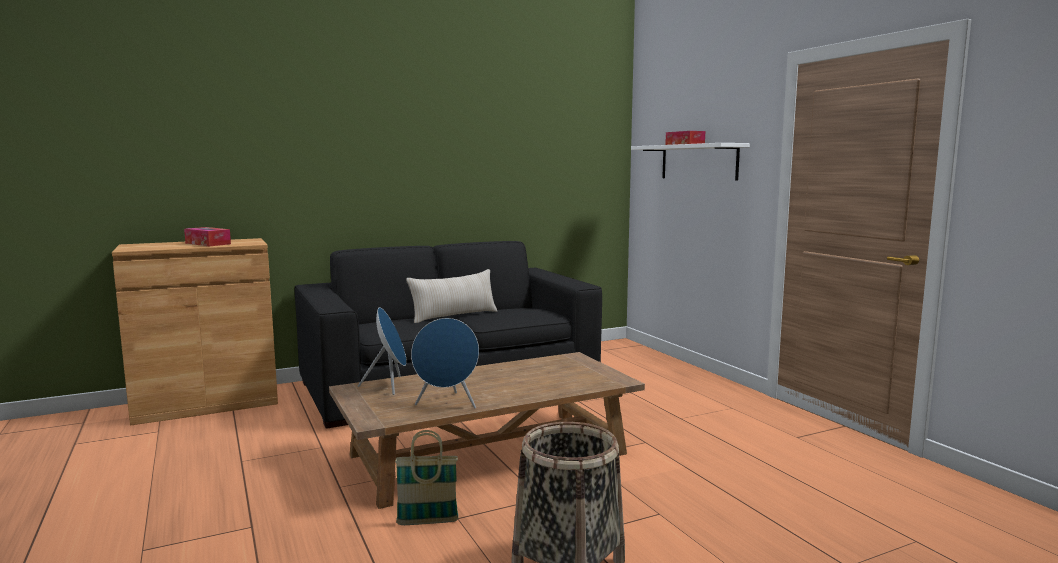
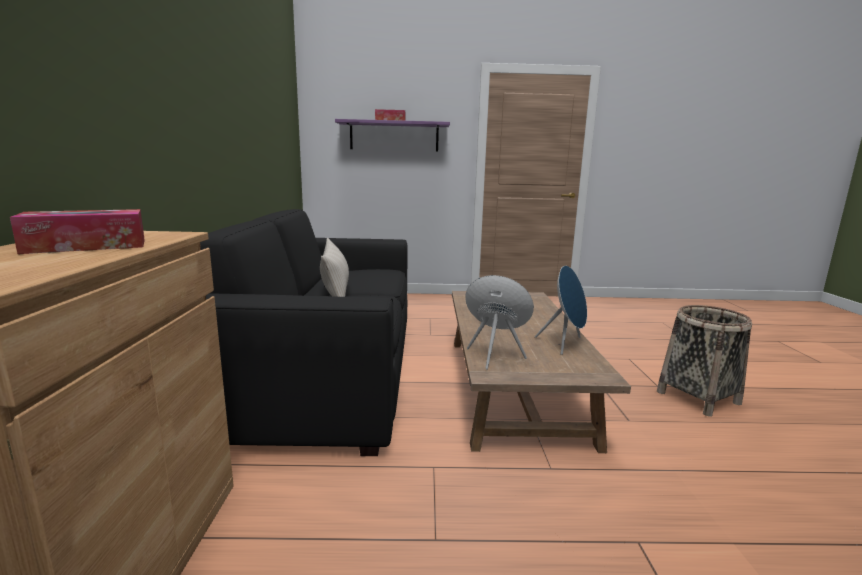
camera: 65 degrees left, 5 degrees up
basket [395,430,458,525] -> none
white shelf [631,143,750,181] -> purple shelf [335,119,450,151]

